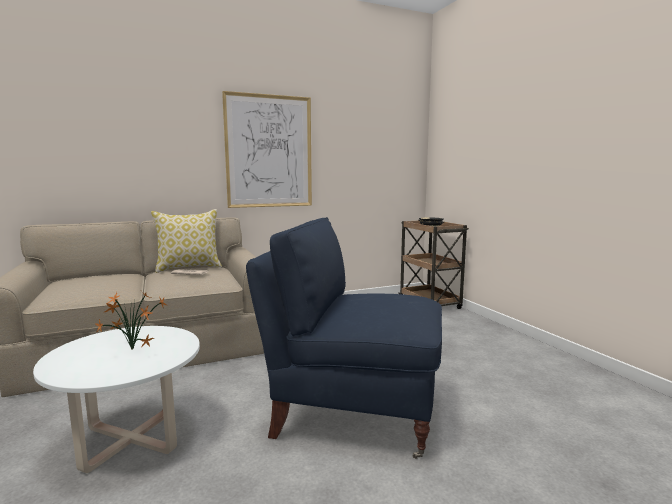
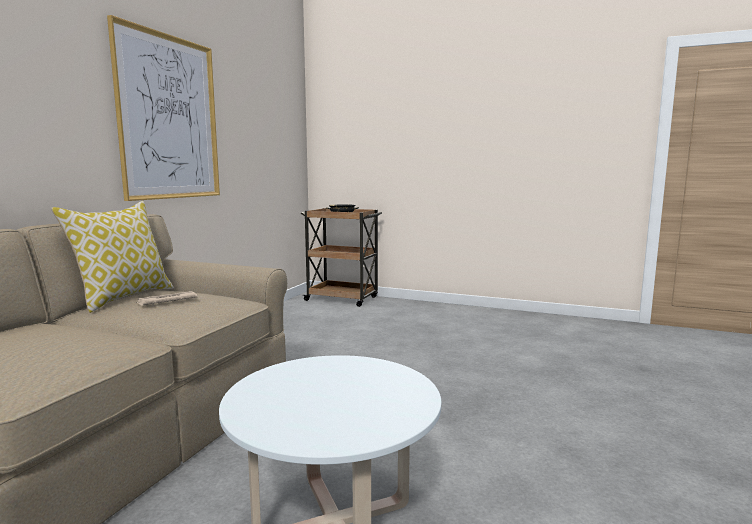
camera: 45 degrees left, 0 degrees up
potted plant [95,291,166,349] -> none
blue armchair [246,217,442,459] -> none

